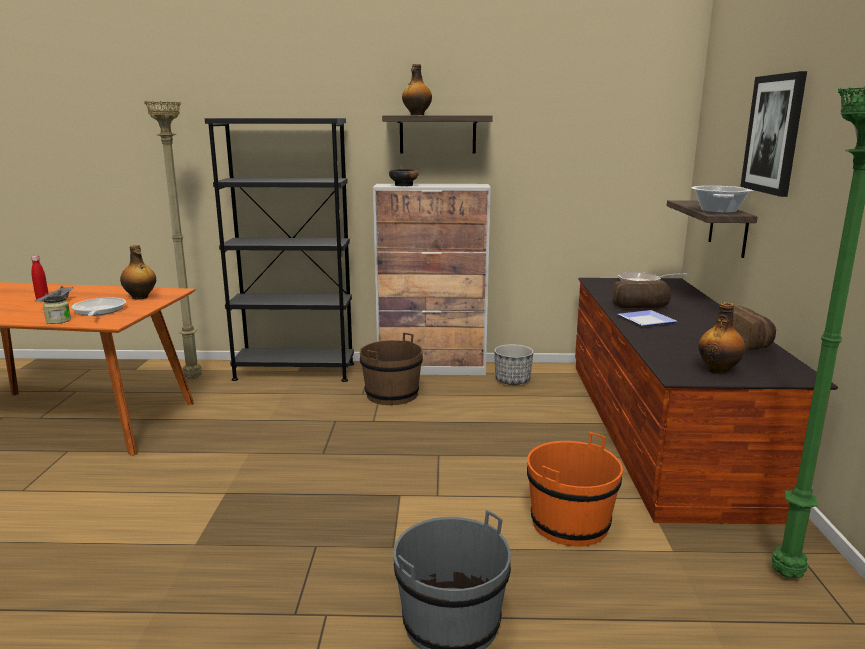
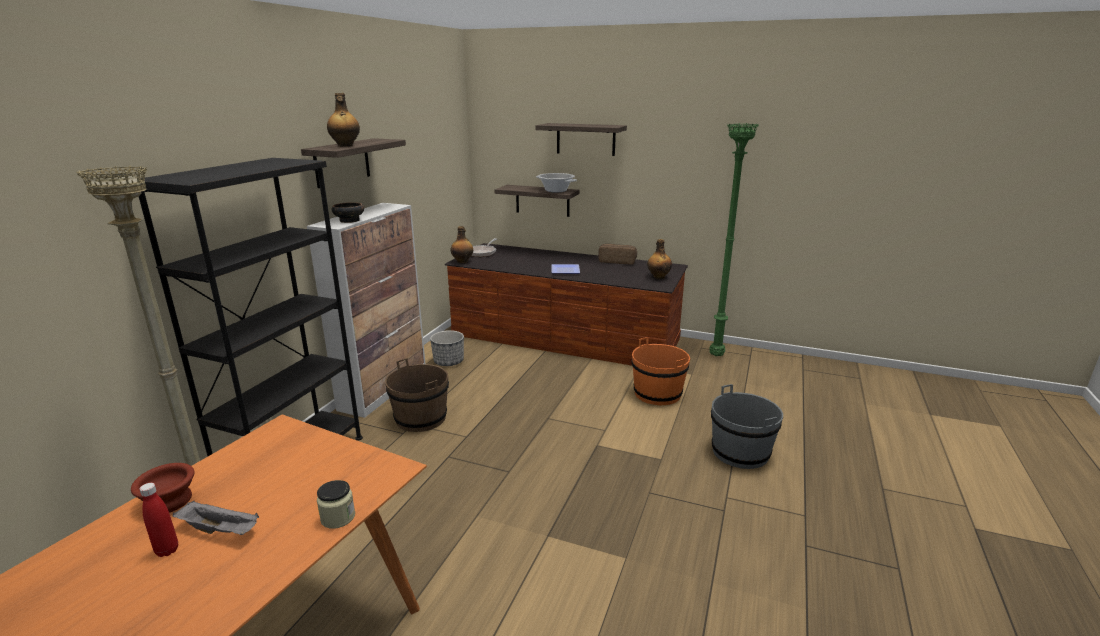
camera: 70 degrees left, 5 degrees up
frying pan [71,298,126,316] -> none
bottle [120,245,156,300] -> bottle moved to [450,226,473,264]
bread [612,280,671,308] -> none
picture [740,71,807,197] -> shelf [536,123,627,156]
none -> brown bowl [131,463,194,513]

